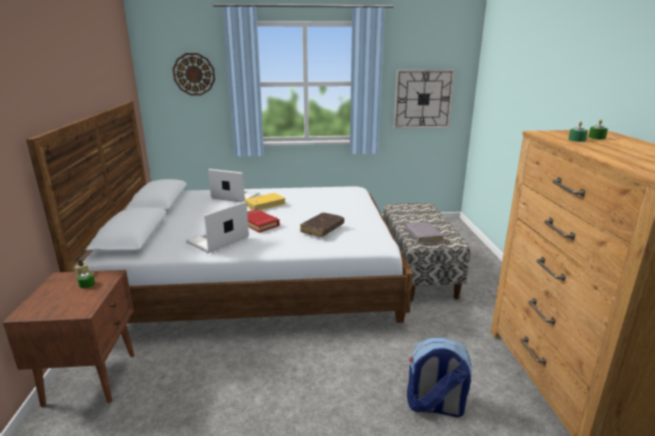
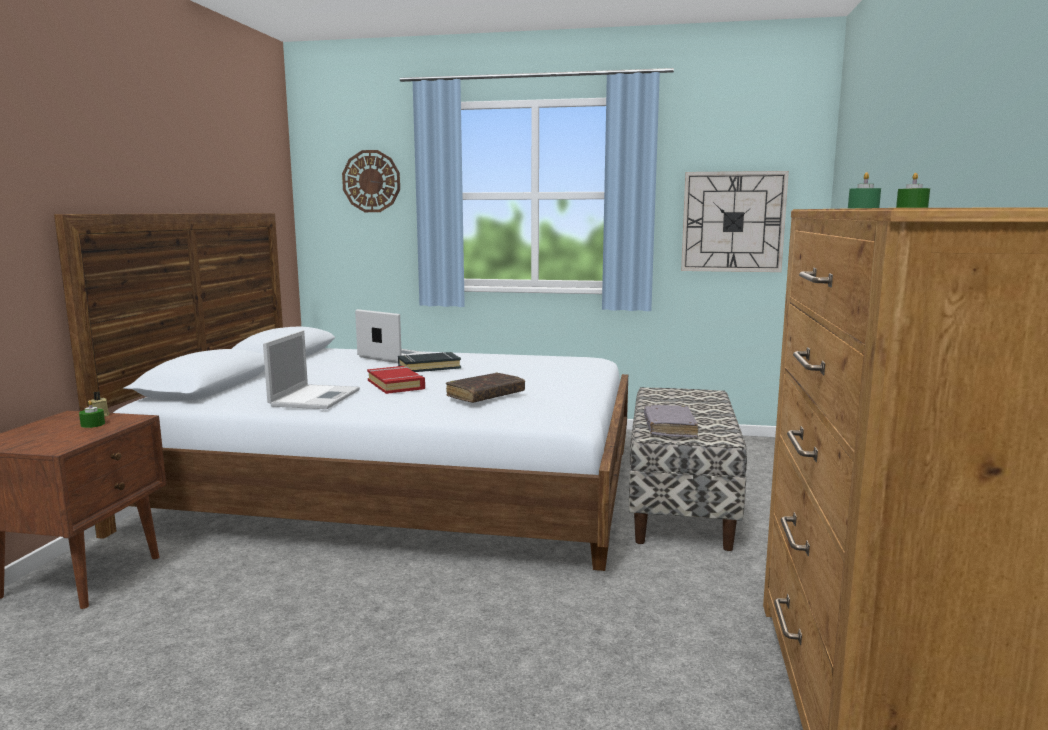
camera: 15 degrees right, 10 degrees down
laptop [186,201,249,253] -> laptop turned 135 degrees clockwise [263,330,360,409]
yellow book [244,193,286,210] -> black book [398,352,461,372]
backpack [407,337,472,417] -> none

